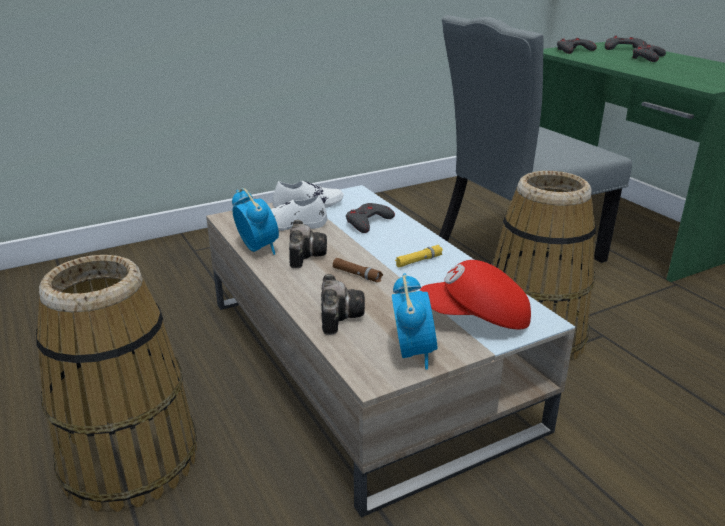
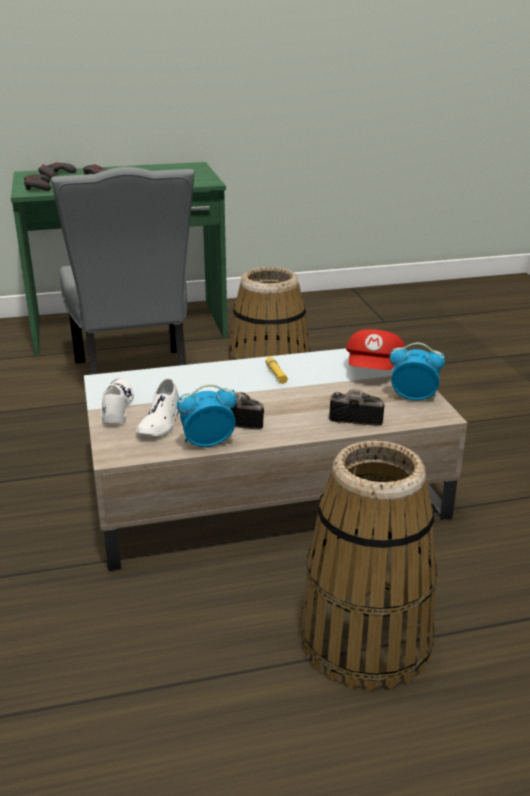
camera: 75 degrees left, 0 degrees up
brown flashlight [333,258,383,283] -> none
grey game controller [346,203,395,233] -> none

